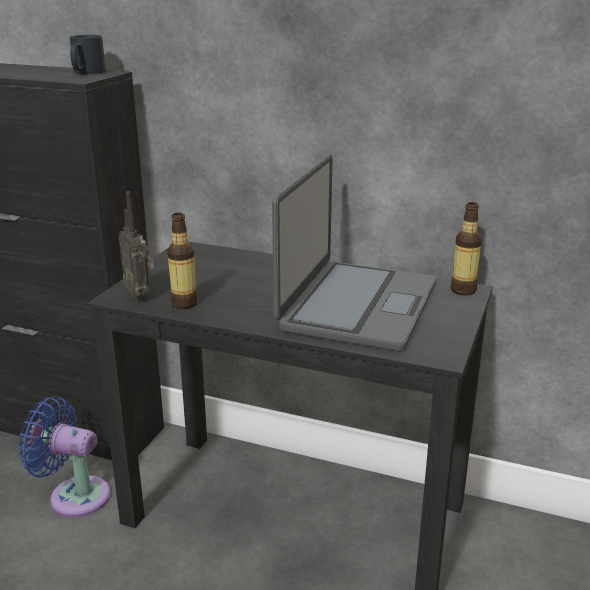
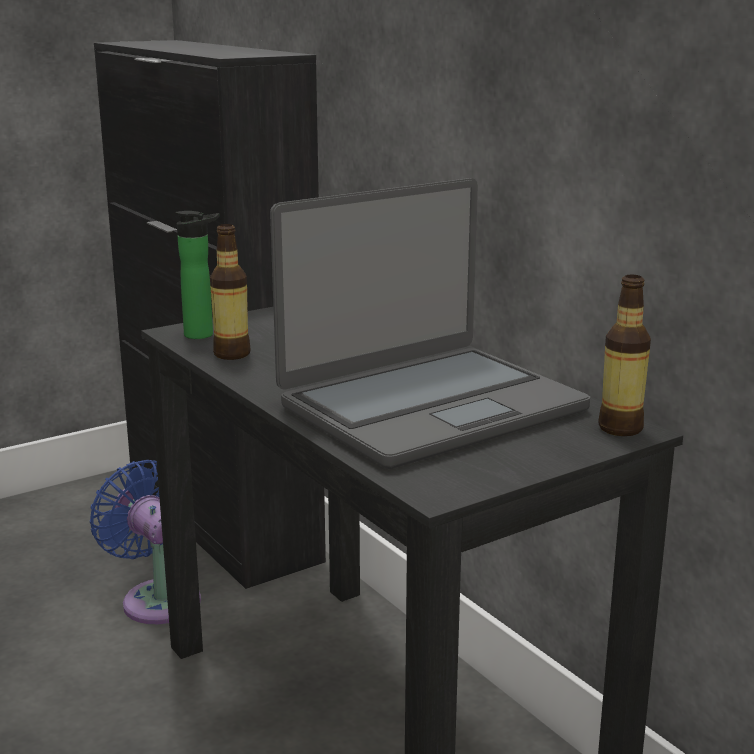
camera: 35 degrees right, 5 degrees down
black mug [70,35,106,74] -> none
radio [119,191,154,300] -> bottle [175,211,219,339]

